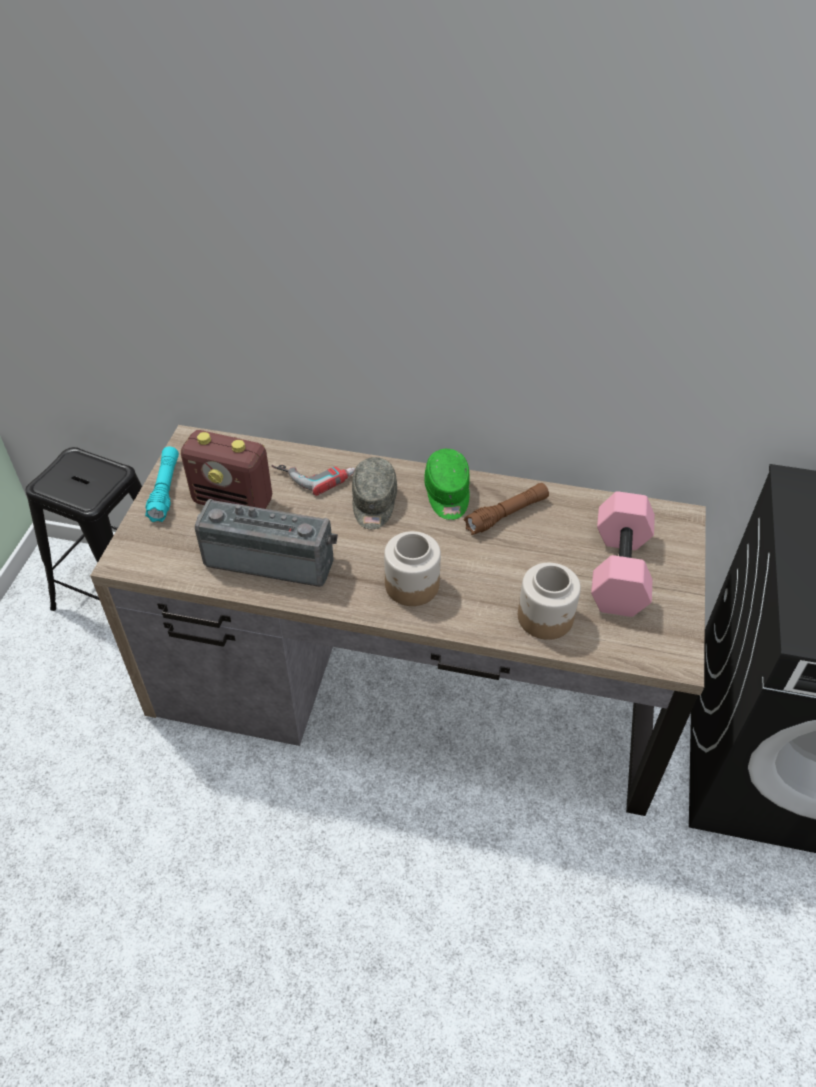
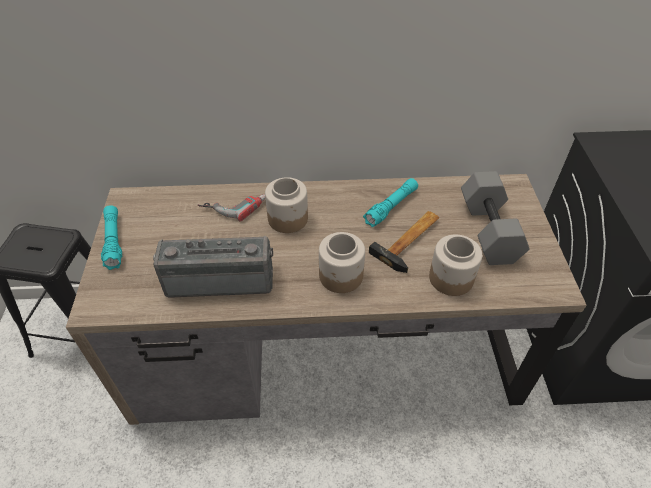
camera: 15 degrees left, 0 degrees up
radio [181,430,272,509] -> none
grey cap [352,457,397,529] -> jar [265,177,308,233]
green cap [424,449,470,520] -> none
brown flashlight [463,483,549,535] -> turquoise flashlight [363,178,418,227]
pink dumbbell [591,491,655,617] -> grey dumbbell [461,171,530,265]
none -> hammer [369,211,439,273]

